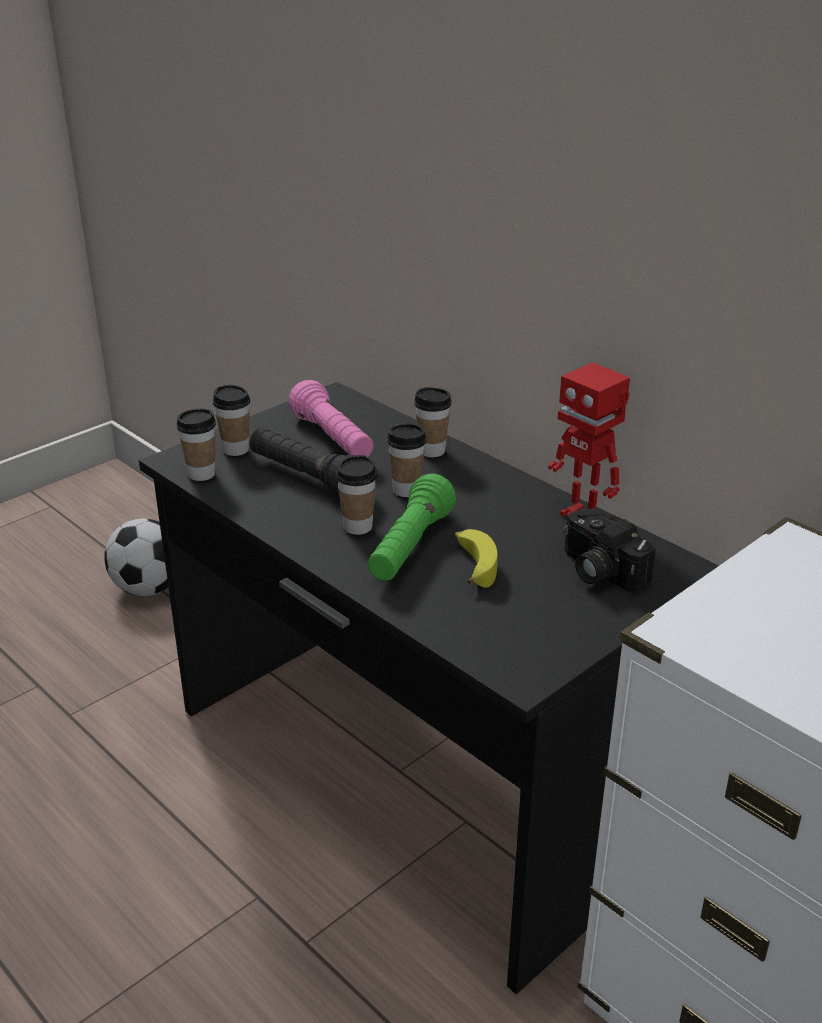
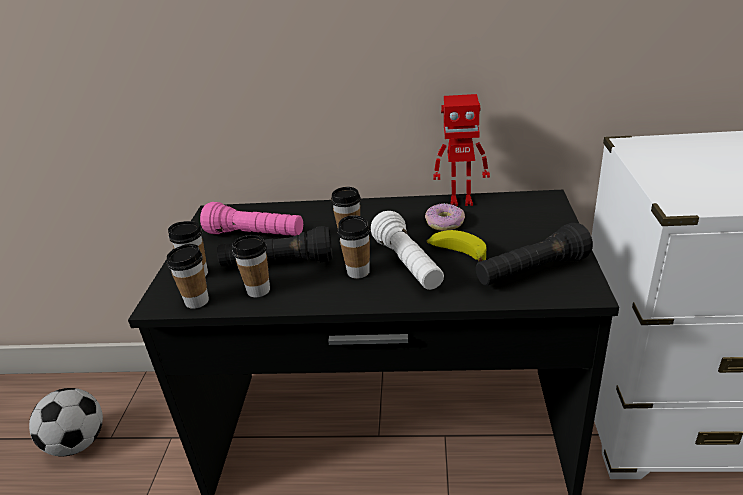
camera: 40 degrees left, 0 degrees up
green flashlight [367,474,456,581] -> white flashlight [371,211,444,290]
cup [414,387,451,457] -> cup moved to [232,235,270,297]
camera [563,508,656,594] -> none
none -> donut [425,203,465,231]
none -> black flashlight [476,223,593,286]

